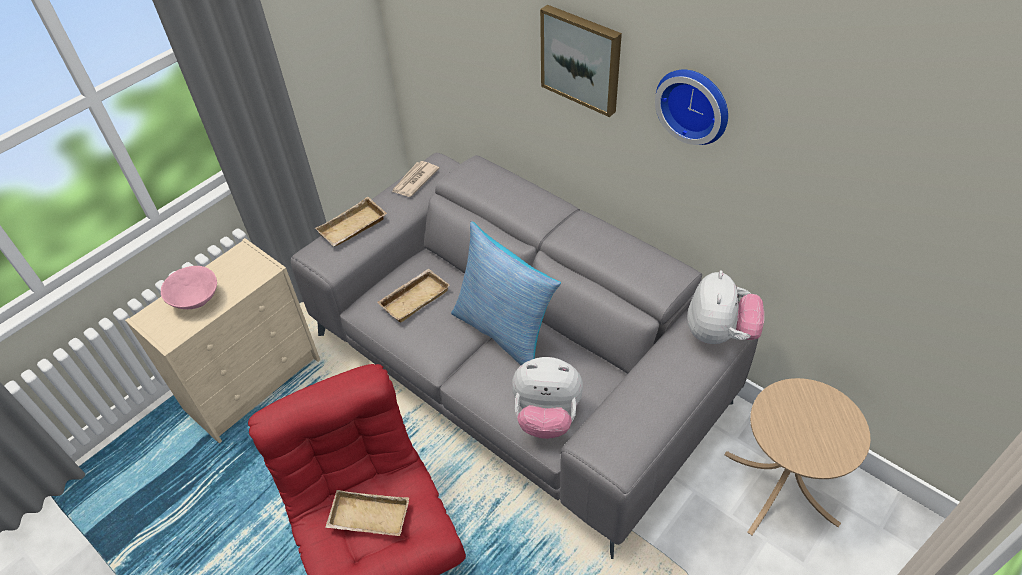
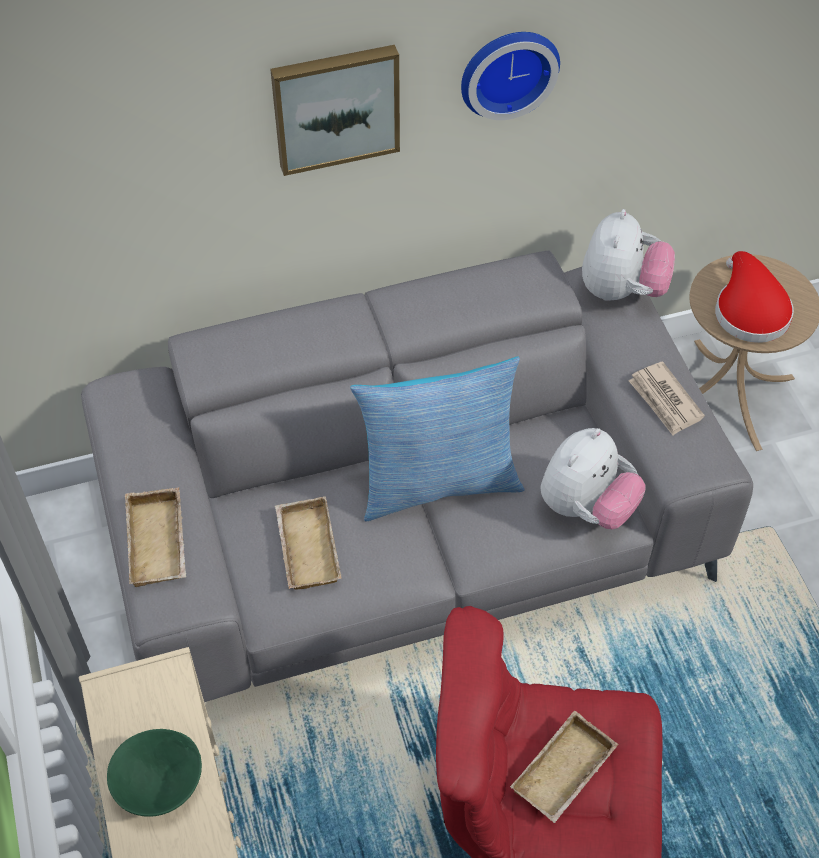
camera: 60 degrees left, 5 degrees up
pink bowl [161,266,217,309] -> green bowl [107,729,202,817]
newspaper [392,161,439,197] -> newspaper moved to [628,361,705,435]
plush toy [687,270,764,344] -> plush toy turned 60 degrees clockwise [582,209,675,301]
none -> red hat [715,251,794,343]

